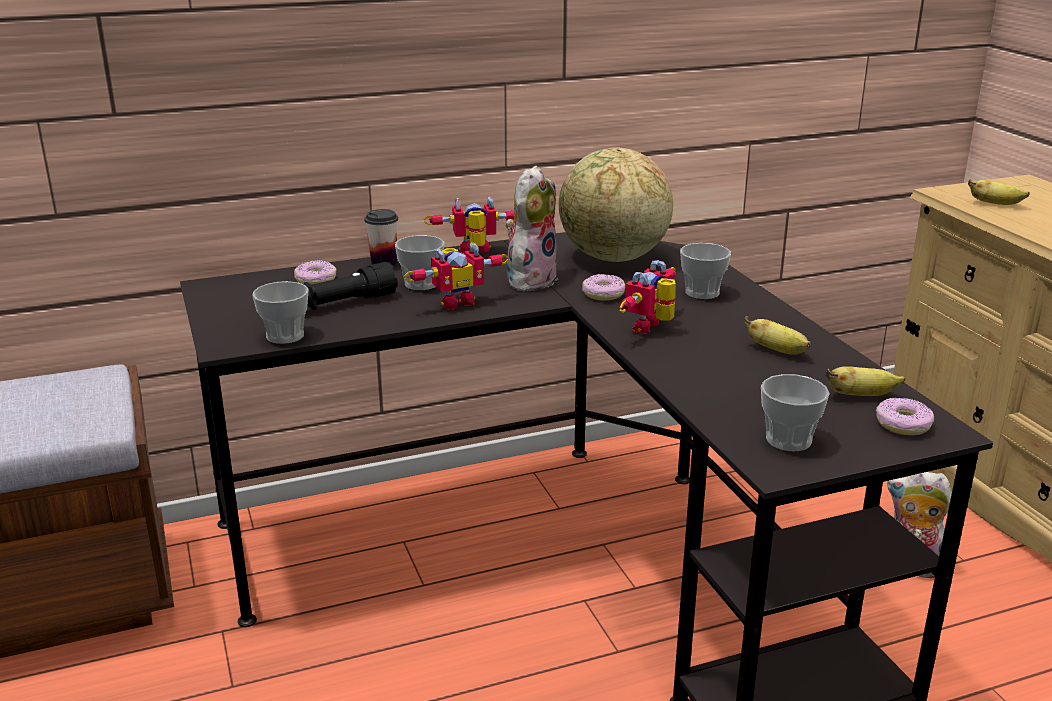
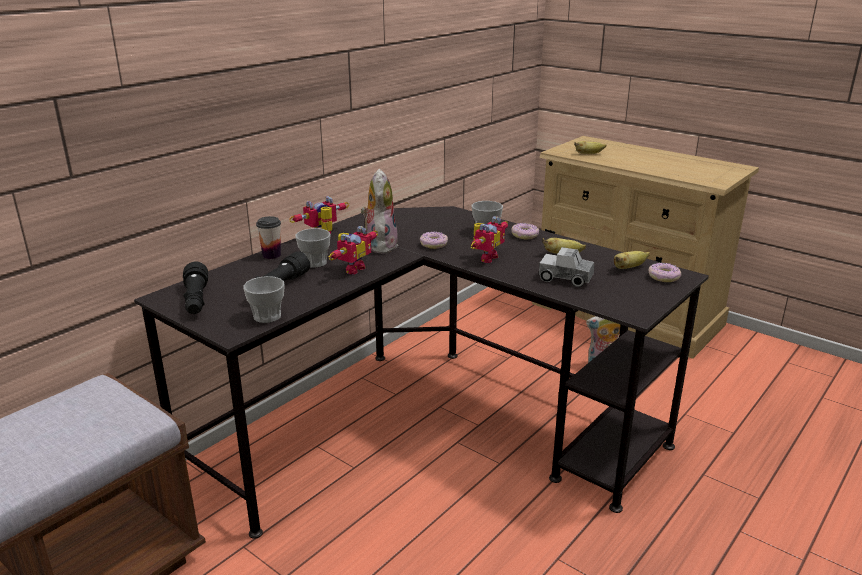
camera: 30 degrees left, 0 degrees up
donut [294,260,336,285] -> donut moved to [511,223,539,239]
globe [559,147,673,262] -> none
toy robot [619,260,676,334] -> toy robot turned 150 degrees counterclockwise [471,216,508,263]
cup [761,374,830,452] -> none
none -> black flashlight [183,261,208,314]
none -> toy truck [539,247,594,287]

